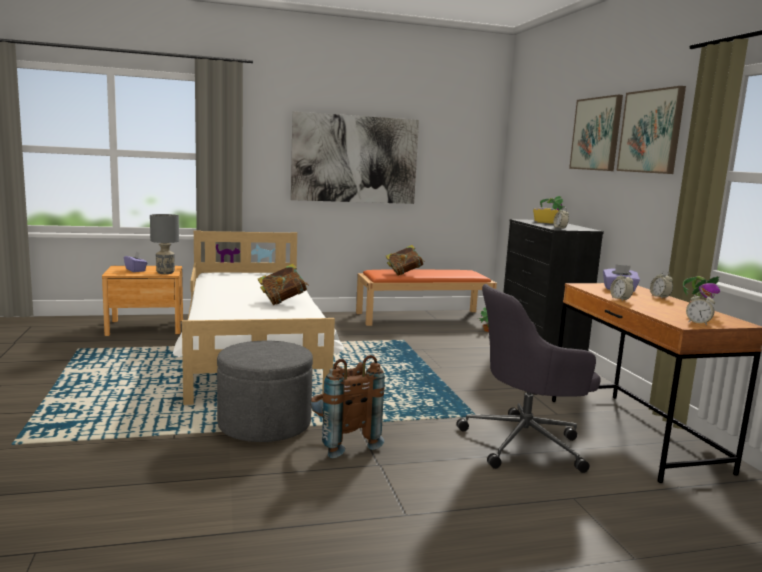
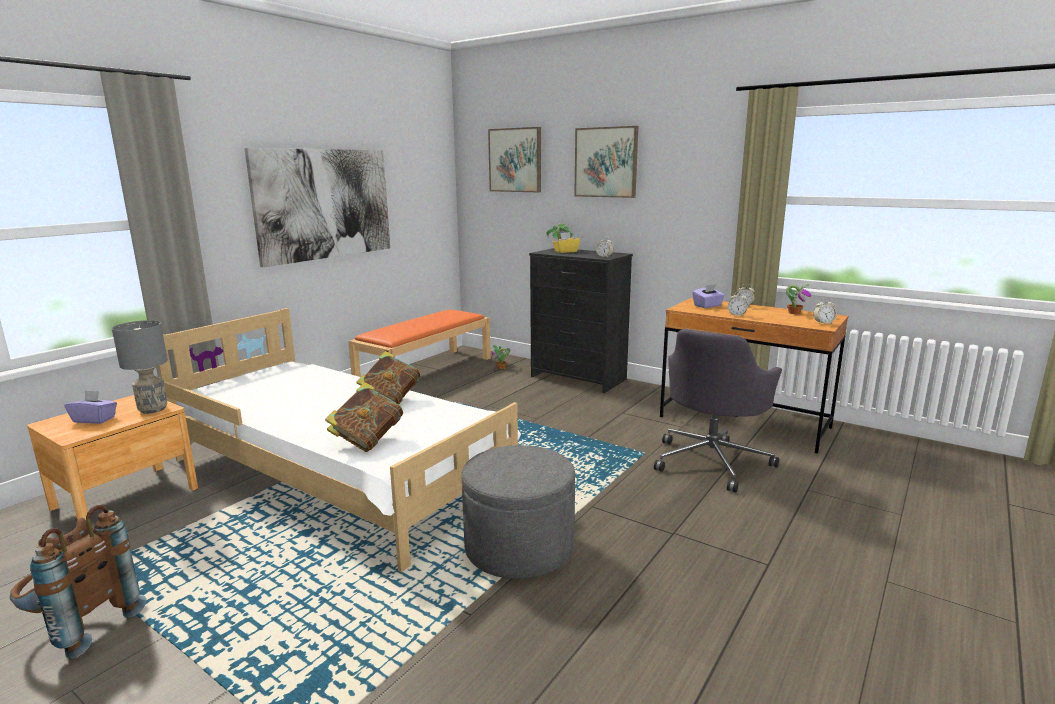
camera: 40 degrees left, 5 degrees up
brown backpack [310,355,385,458] -> brown backpack moved to [10,505,147,659]
book [386,245,425,275] -> book moved to [325,382,403,452]
picture [616,86,686,174] -> picture moved to [488,127,541,193]

